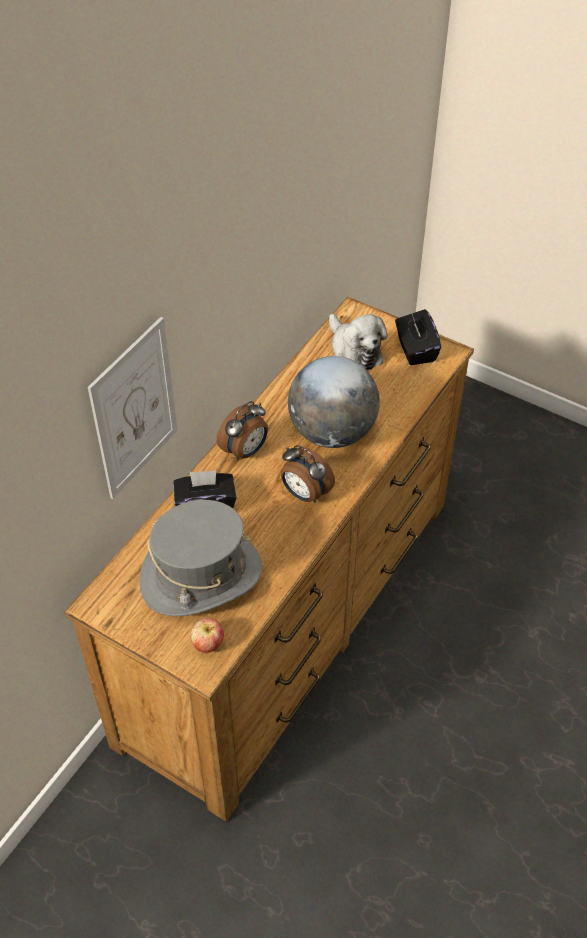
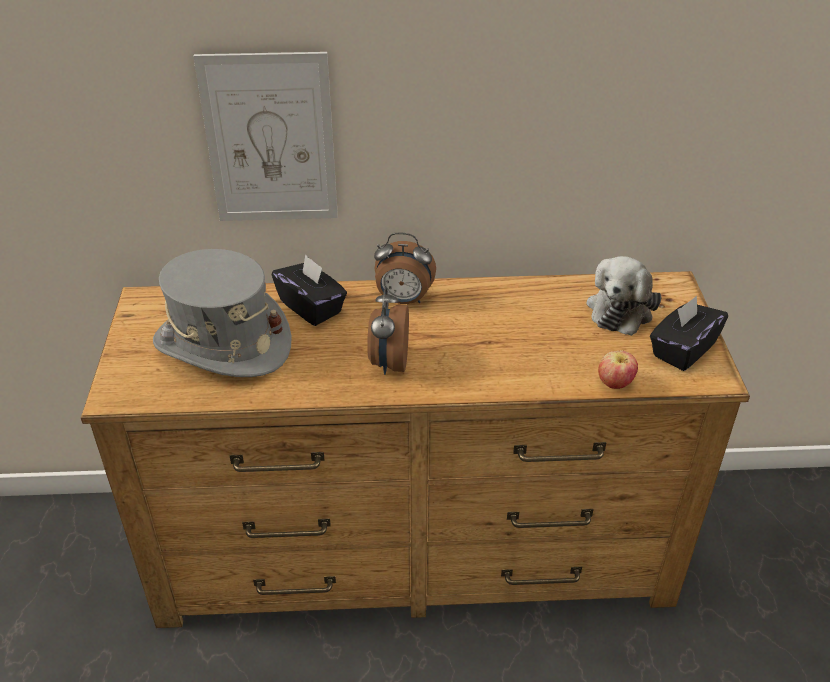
camera: 55 degrees right, 10 degrees down
apple [191,618,224,653] -> apple moved to [598,350,638,389]
globe [288,356,380,448] -> none

